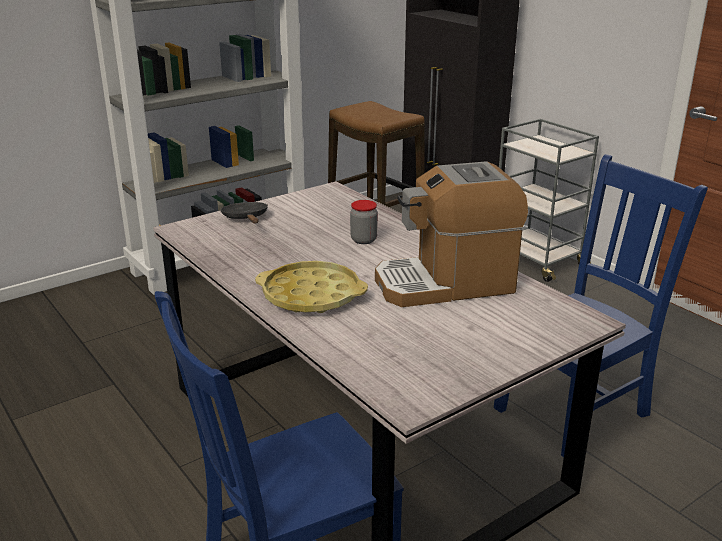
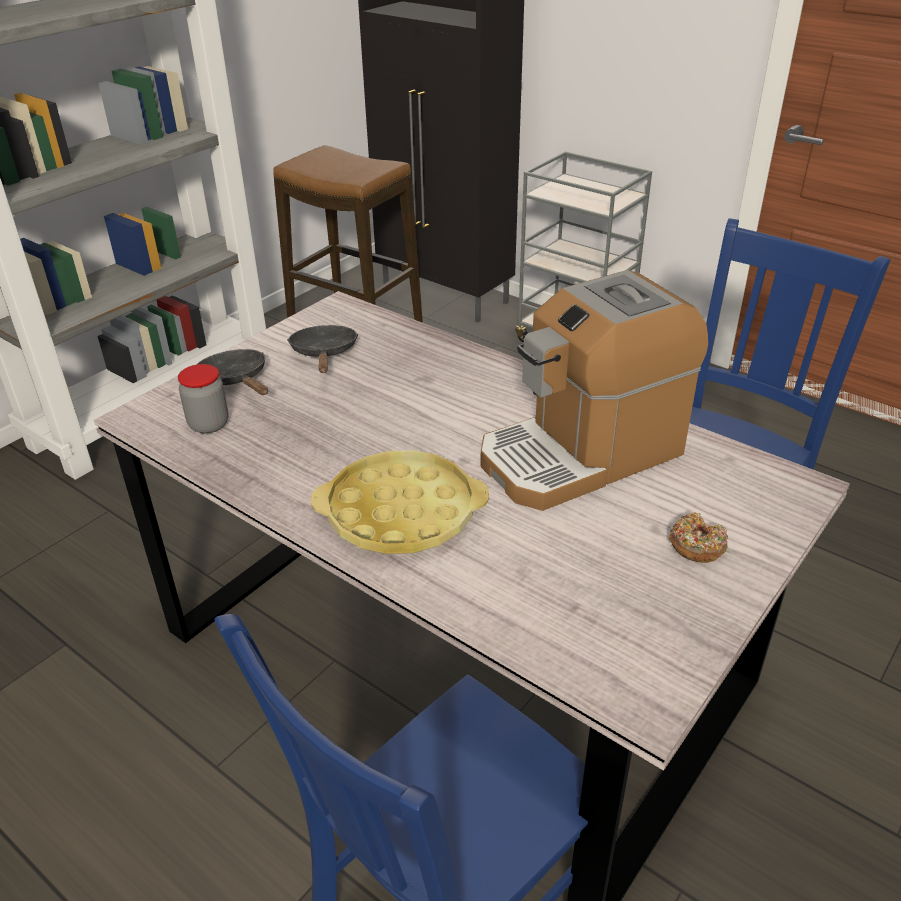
camera: 15 degrees left, 10 degrees up
jar [350,200,378,244] -> jar moved to [178,364,229,434]
none -> black frying pan [287,325,358,373]
none -> donut [669,513,728,563]

